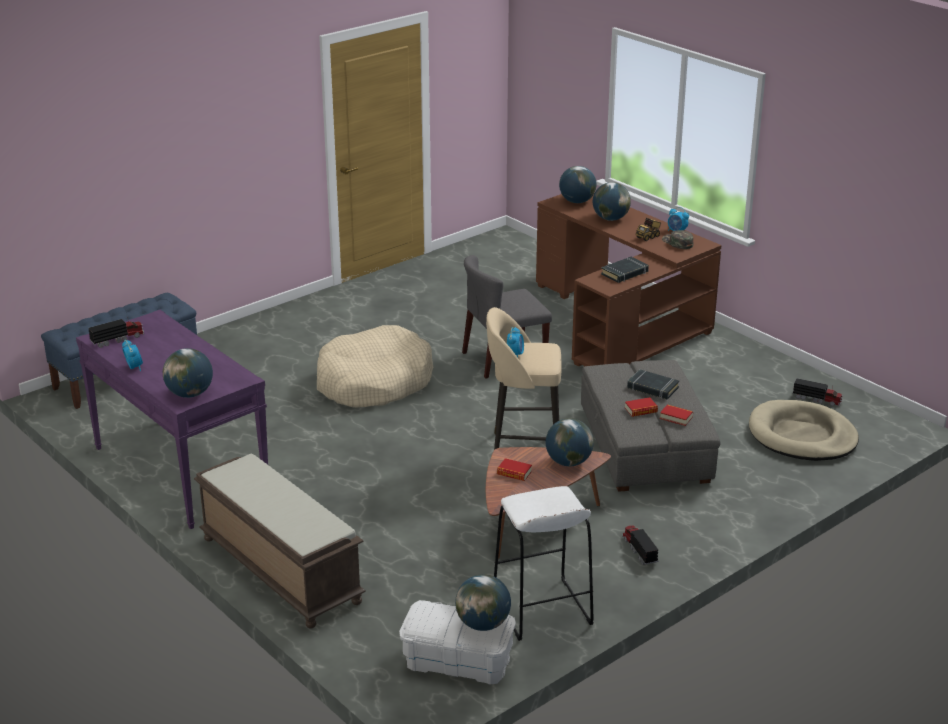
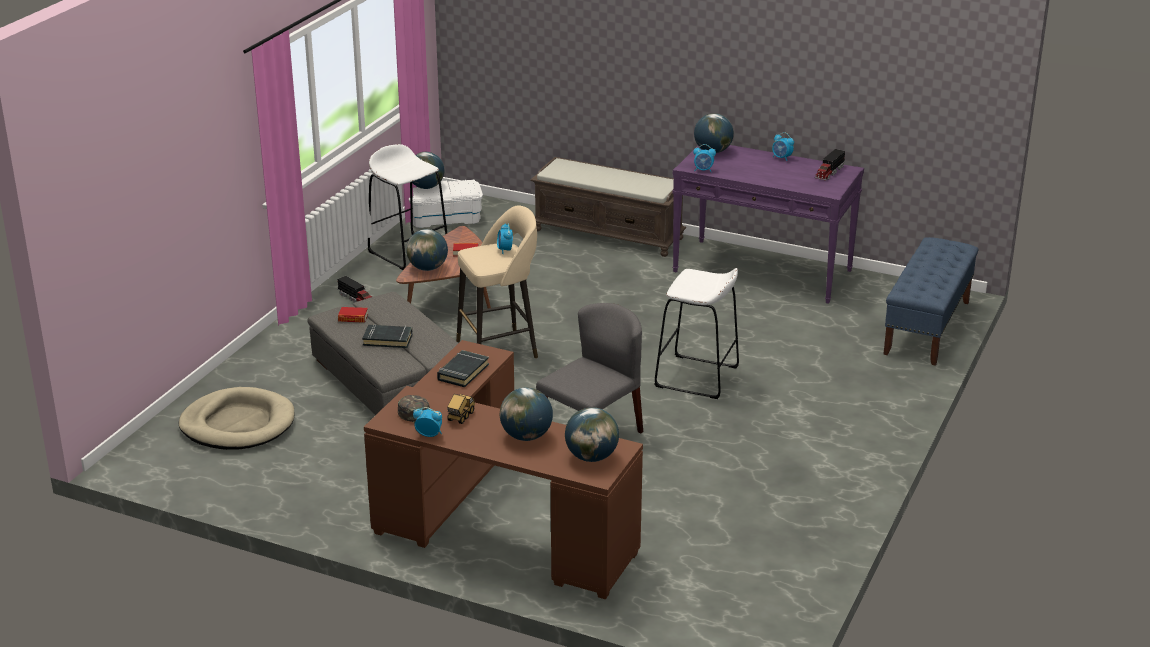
camera: 155 degrees right, 0 degrees up
beige dog bed [317,325,433,408] -> white stool [654,268,739,399]
book [625,397,658,417] -> none
toy truck [793,378,842,406] -> none
none -> alarm clock [693,144,716,172]

